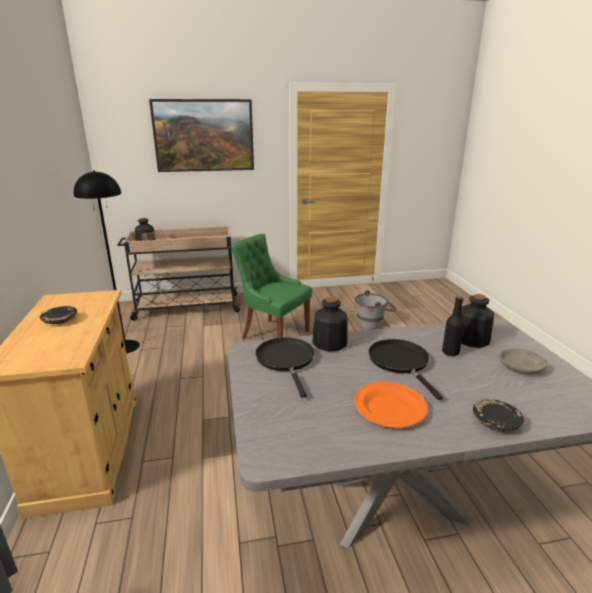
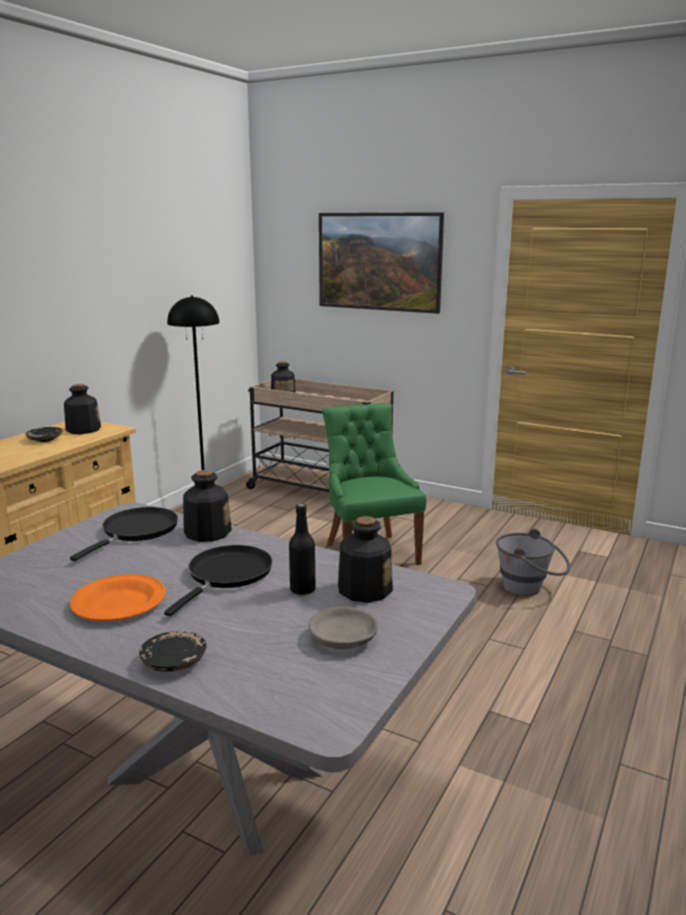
camera: 40 degrees right, 5 degrees down
none -> bottle [64,384,101,434]

